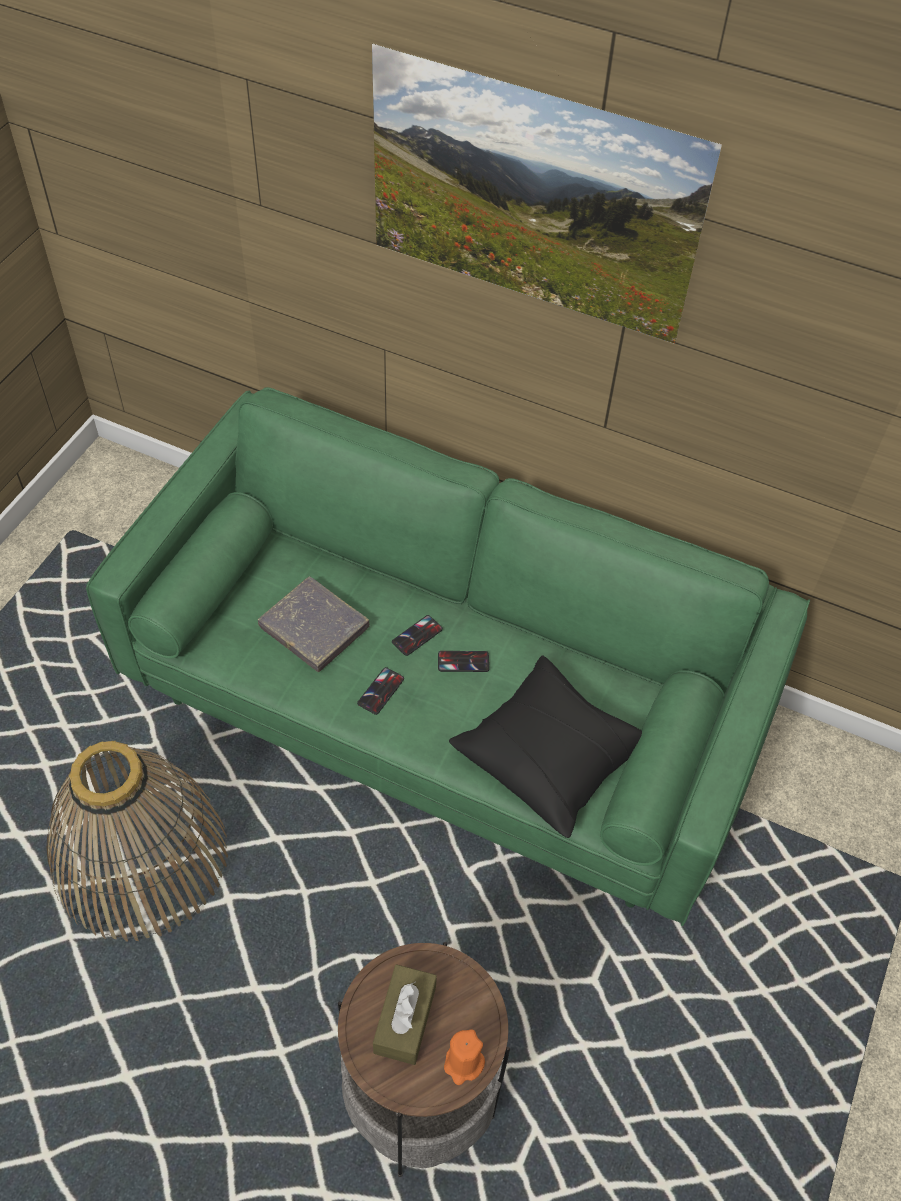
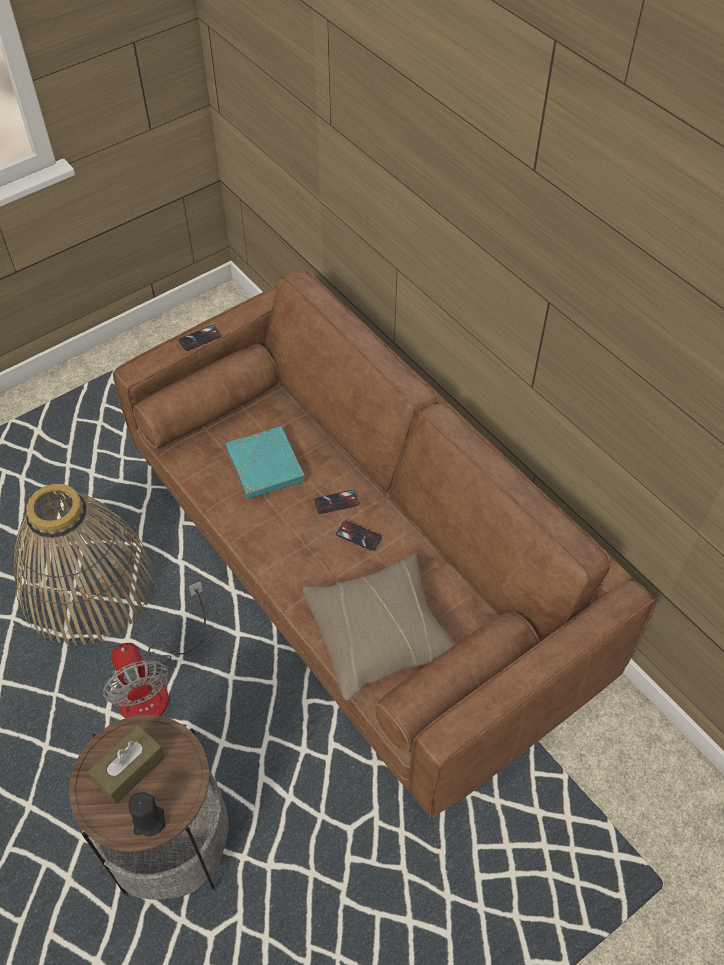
camera: 30 degrees right, 0 degrees up
green sofa [86,387,810,926] -> brown sofa [113,271,657,820]
grey book [258,576,370,672] -> turquoise book [226,427,305,499]
phone [357,667,404,715] -> phone moved to [178,325,221,351]
picture [372,44,722,344] -> none
orange candle [444,1030,485,1085] -> black candle [129,792,165,837]
black pillow [449,655,642,838] -> beige pillow [303,554,456,701]
none -> fan [103,581,206,718]

